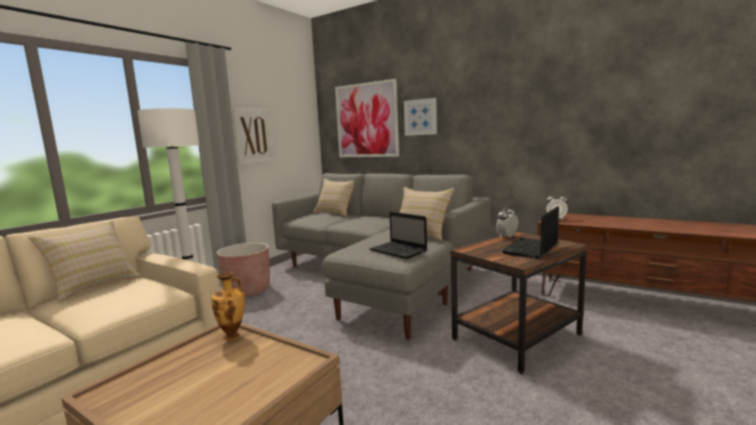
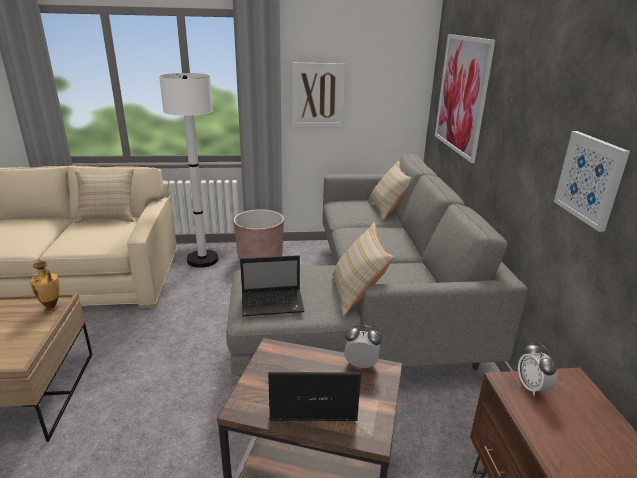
camera: 50 degrees right, 15 degrees up
laptop [369,212,427,259] -> laptop turned 105 degrees counterclockwise [240,255,305,316]
picture [404,98,437,136] -> picture moved to [554,131,630,232]

